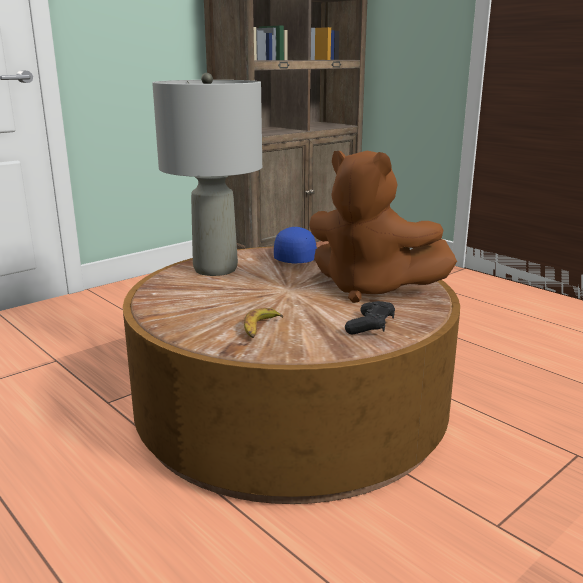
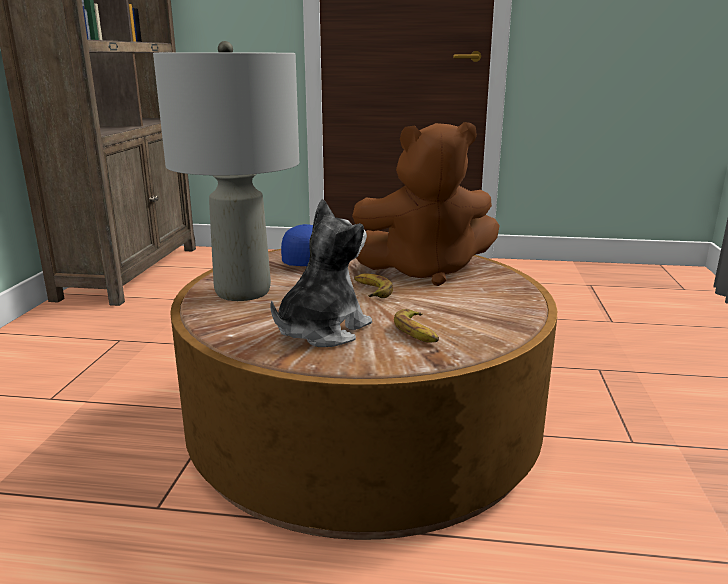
camera: 40 degrees left, 0 degrees up
black game controller [345,301,395,334] -> none
none -> plush toy [270,199,372,347]
none -> banana [354,274,393,298]

